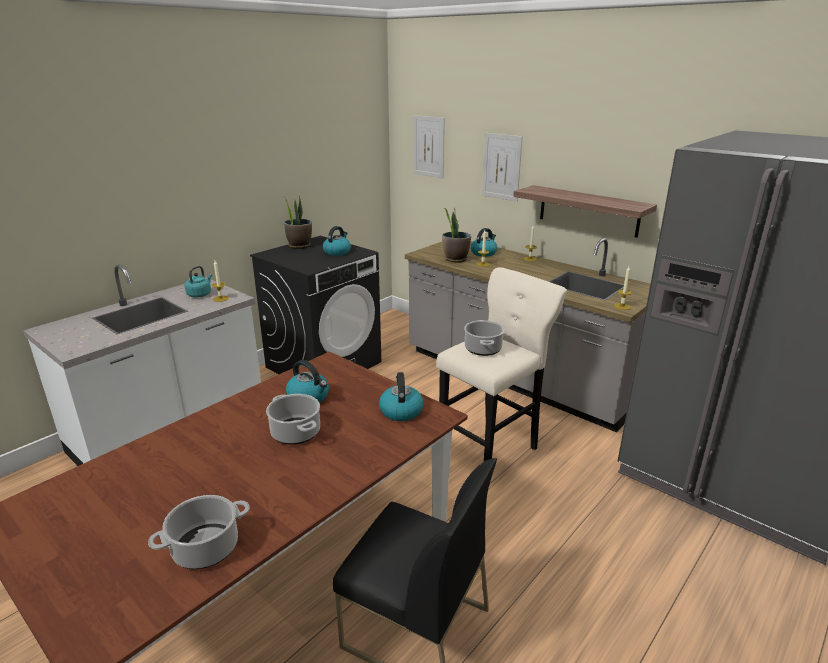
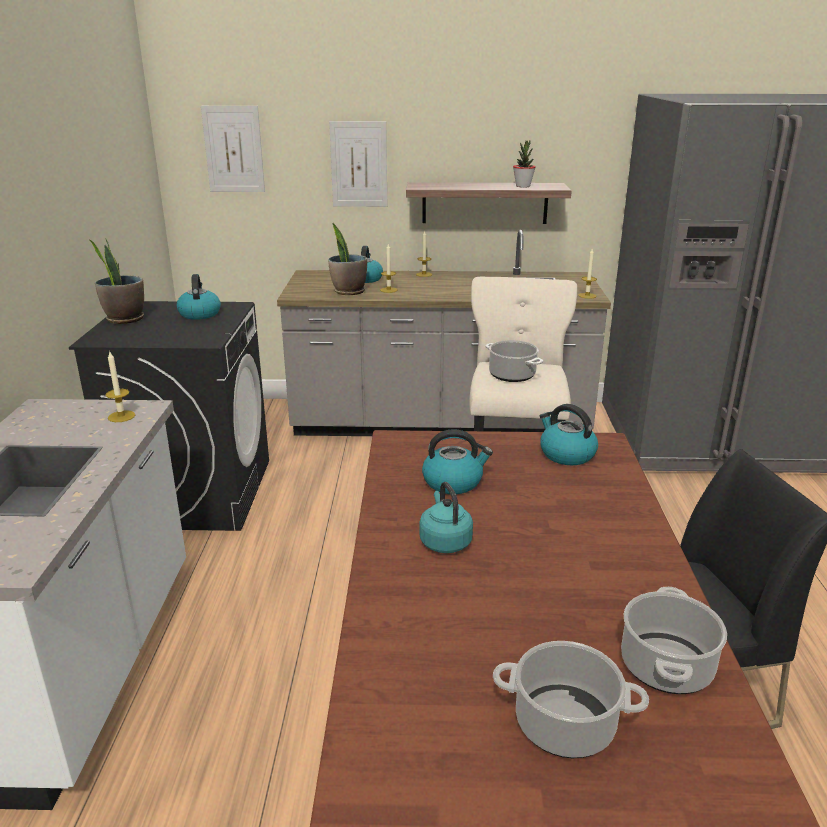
camera: 40 degrees left, 0 degrees up
turquoise kettle [185,266,212,297] -> turquoise kettle moved to [419,482,473,553]
cooking pot [266,394,320,445] -> cooking pot moved to [493,641,649,758]
none -> potted plant [513,140,536,187]

